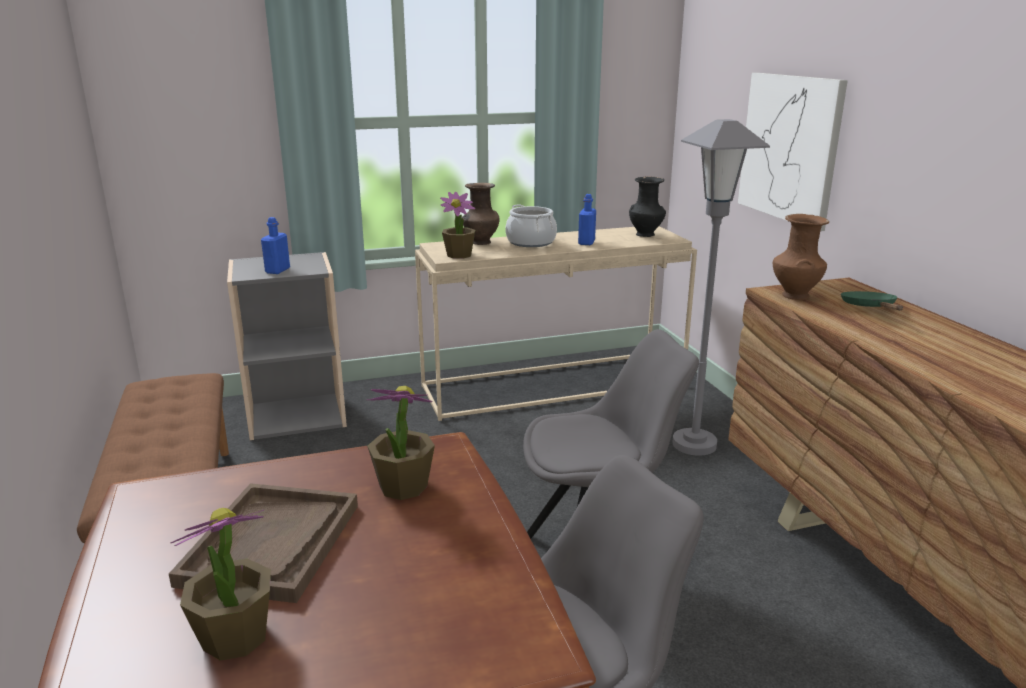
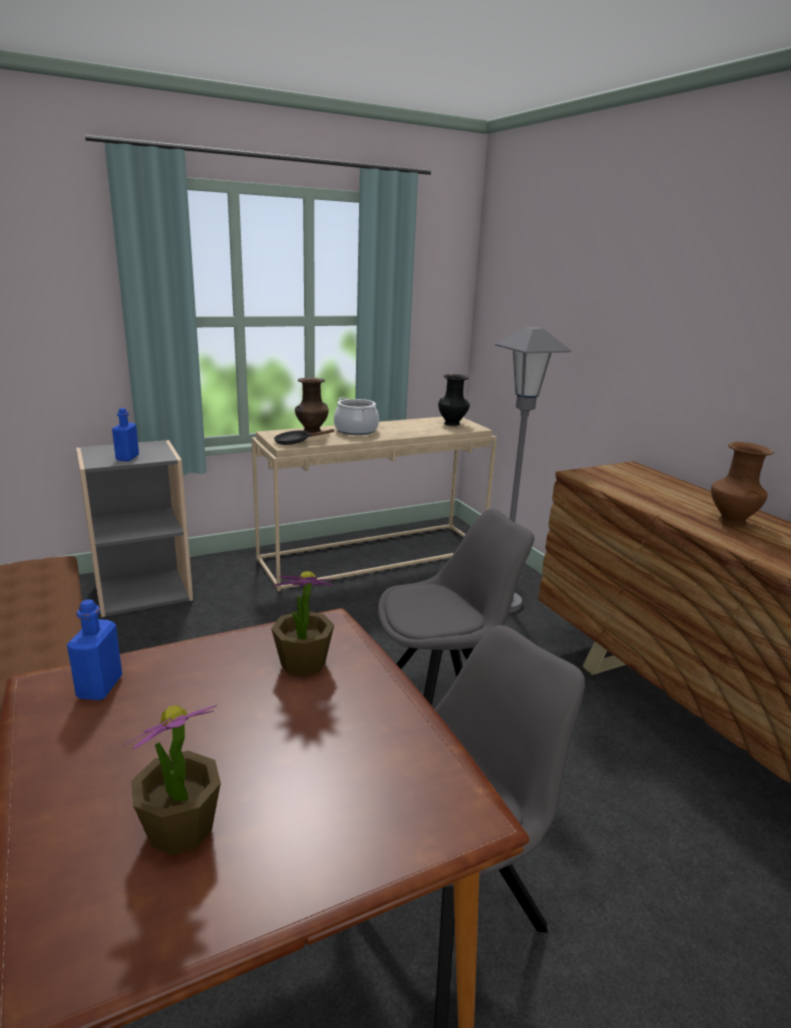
camera: 10 degrees left, 0 degrees up
brown tray [169,483,358,603] -> none
potted plant [440,192,475,259] -> black frying pan [274,429,335,445]
blue bottle [578,194,596,245] -> blue bottle moved to [67,599,122,700]
picture [738,73,848,231] -> none
brown vase [773,214,829,300] -> brown vase moved to [711,442,774,527]
green frying pan [841,291,903,310] -> none

